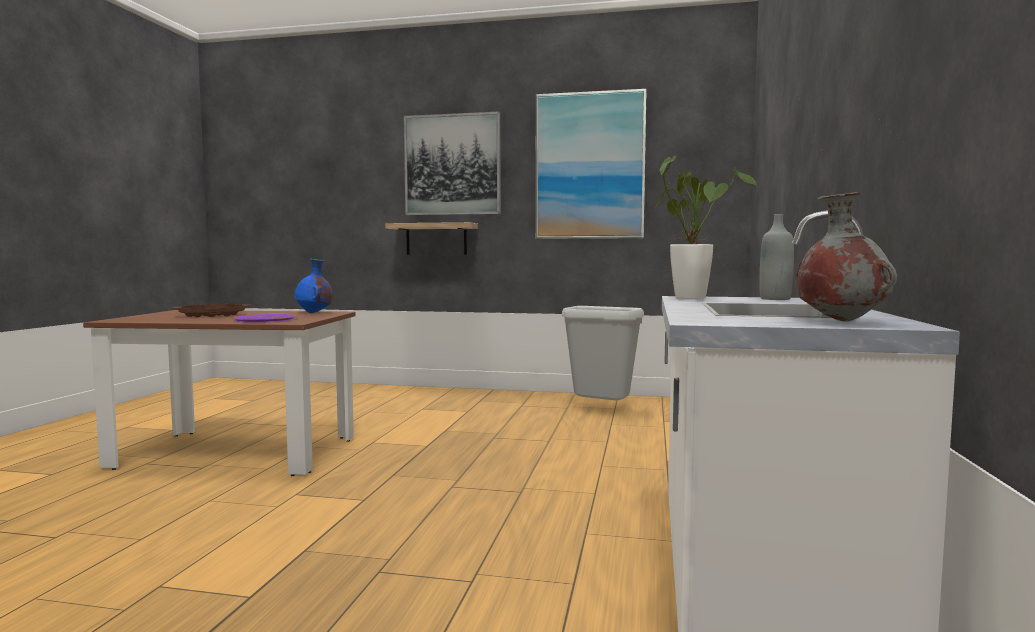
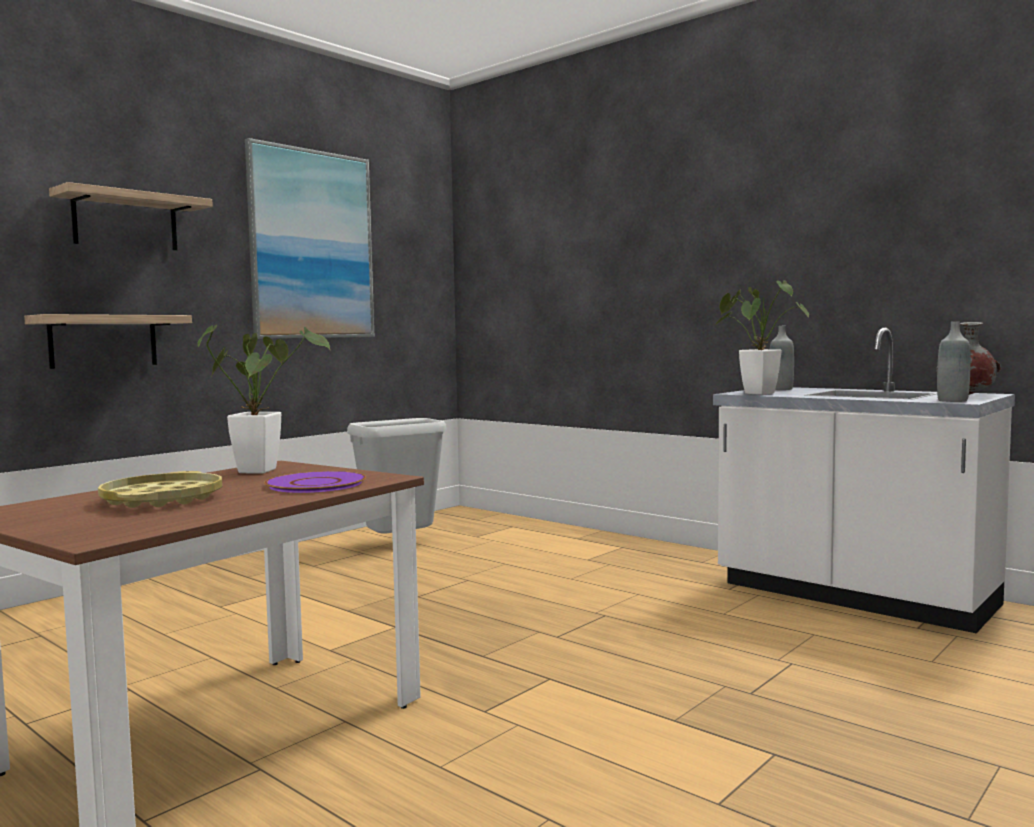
camera: 60 degrees left, 0 degrees up
brown tray [172,304,251,317] -> yellow tray [98,471,222,508]
blue vase [294,259,333,313] -> potted plant [197,325,330,474]
picture [404,112,501,215] -> shelf [49,182,213,250]
none -> grey bottle [937,322,971,402]

